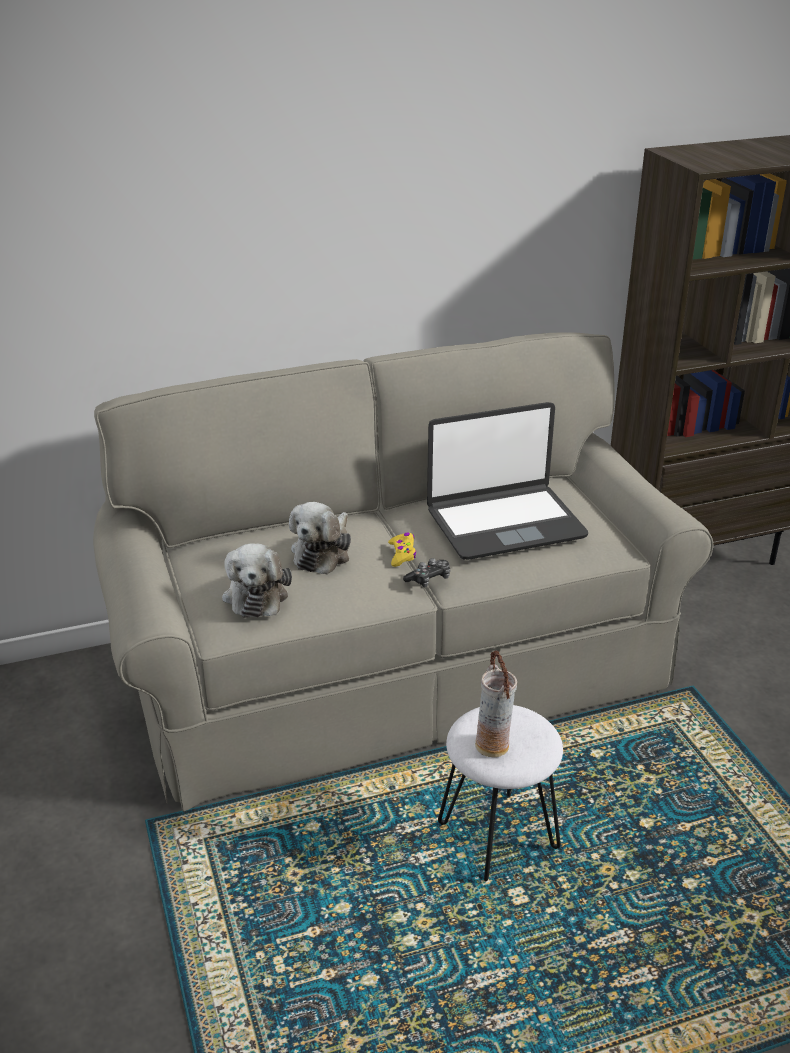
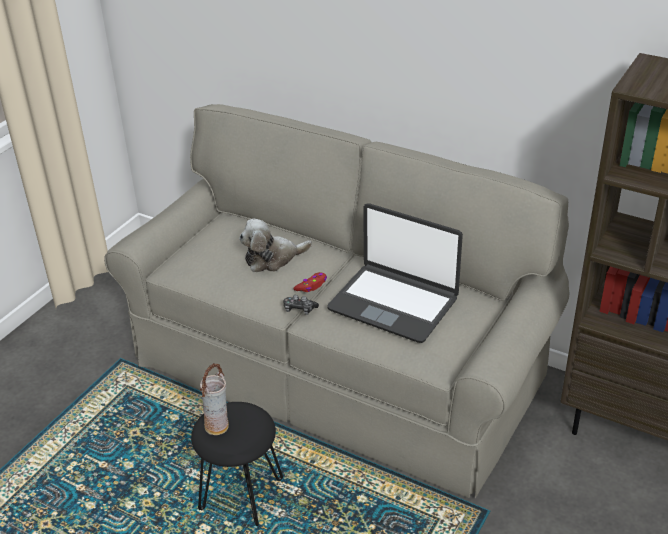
camera: 50 degrees right, 5 degrees up
plush toy [222,543,292,618] -> none
yellow game controller [388,532,416,567] -> red game controller [293,272,327,292]
white stool [438,705,563,881] -> black stool [191,402,283,526]

